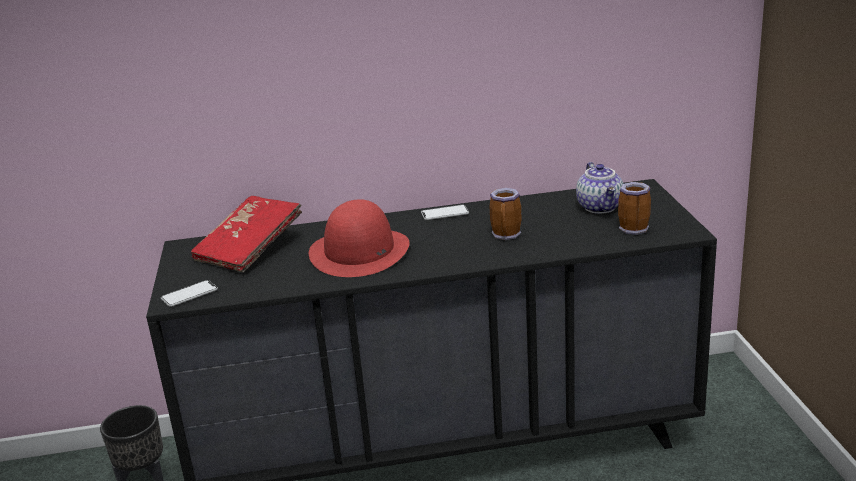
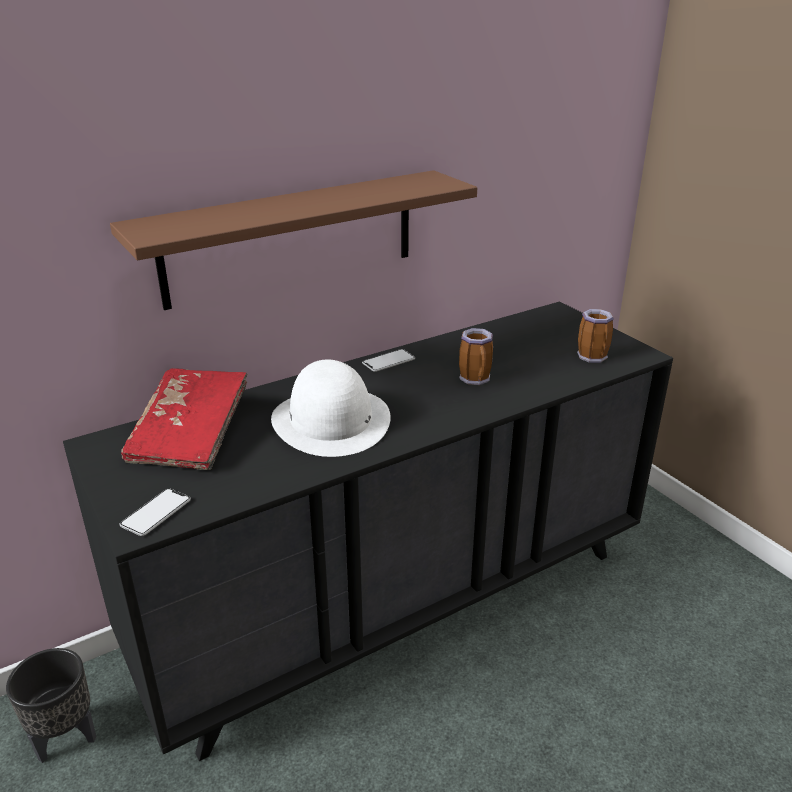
camera: 25 degrees left, 5 degrees up
red hat [309,199,409,277] -> white hat [271,360,391,457]
teapot [576,162,623,214] -> none
none -> brown shelf [110,170,477,310]

